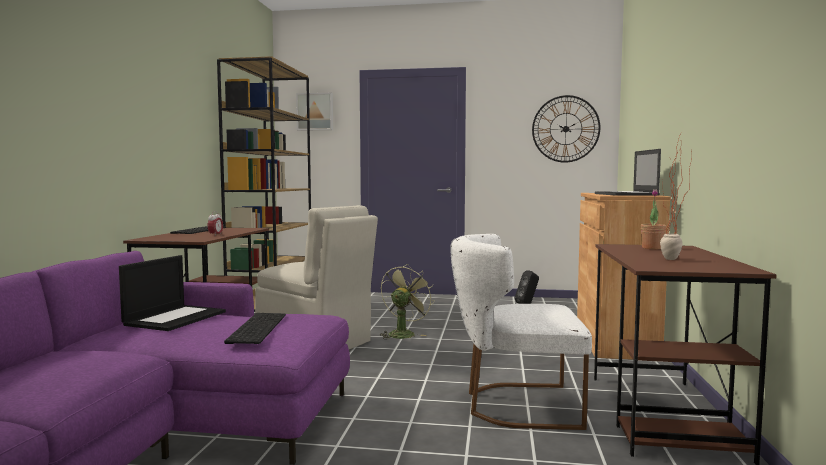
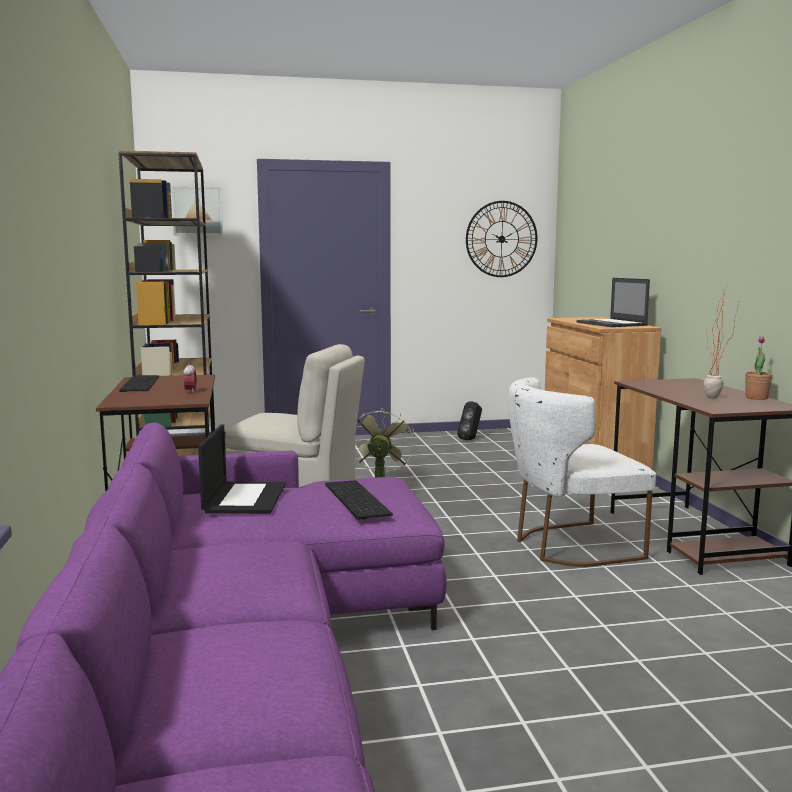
camera: 20 degrees left, 5 degrees up
potted plant [641,189,666,249] -> potted plant moved to [745,336,772,400]

